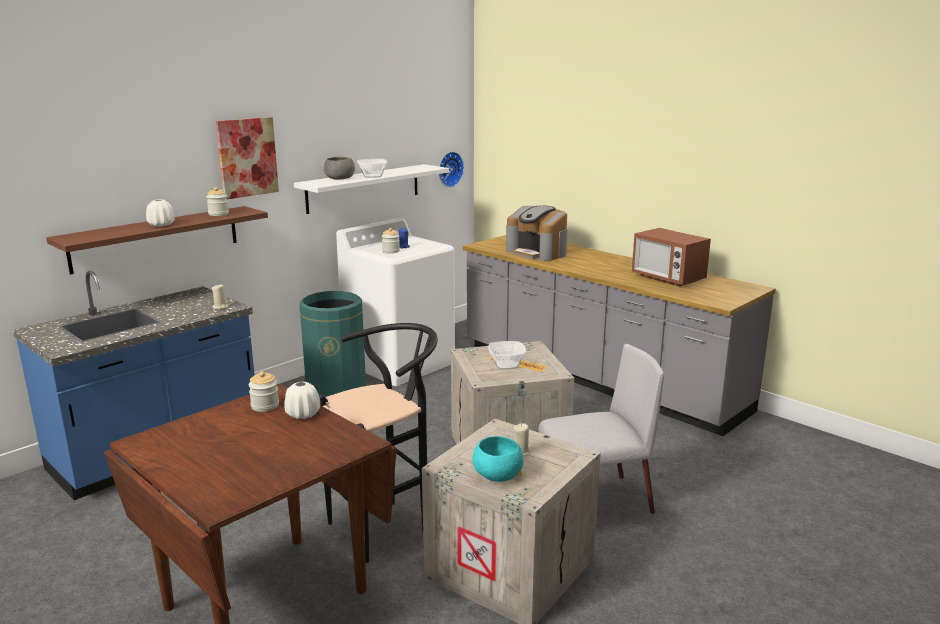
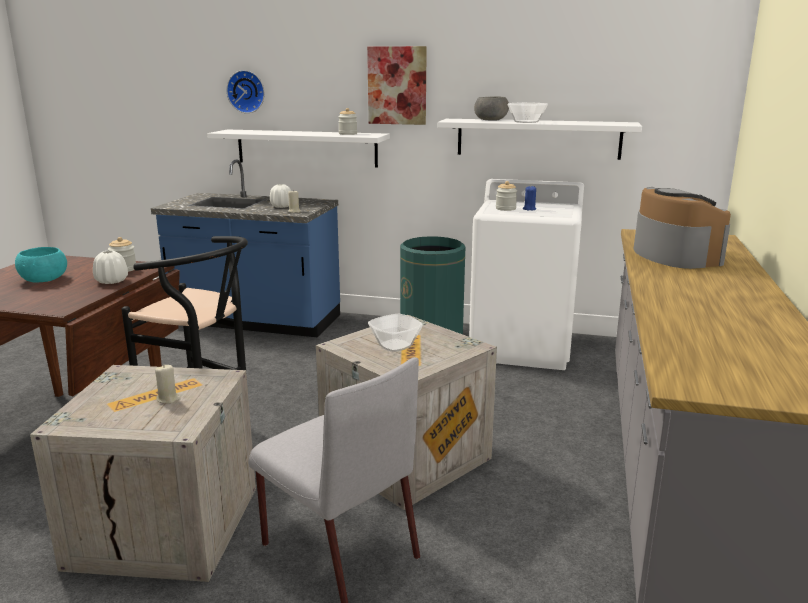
camera: 60 degrees right, 0 degrees up
brown shelf [46,206,268,275] -> white shelf [207,129,390,168]
white vase [146,199,175,227] -> white vase moved to [270,184,291,208]
wall clock [439,152,464,187] -> wall clock moved to [226,70,265,113]
turquoise bowl [472,436,524,482] -> turquoise bowl moved to [15,247,67,283]
coffee machine [506,205,568,261] -> coffee machine turned 150 degrees clockwise [633,187,731,269]
microwave [632,228,711,287] -> none

